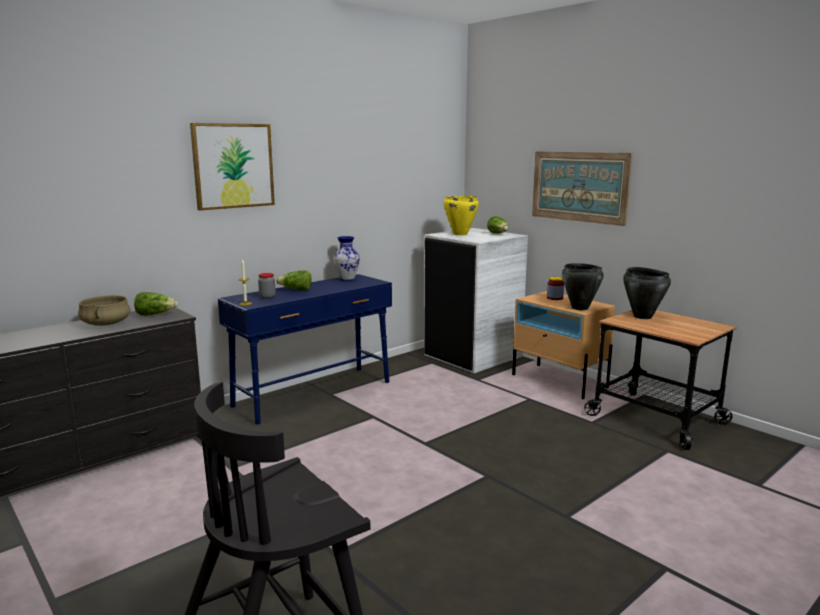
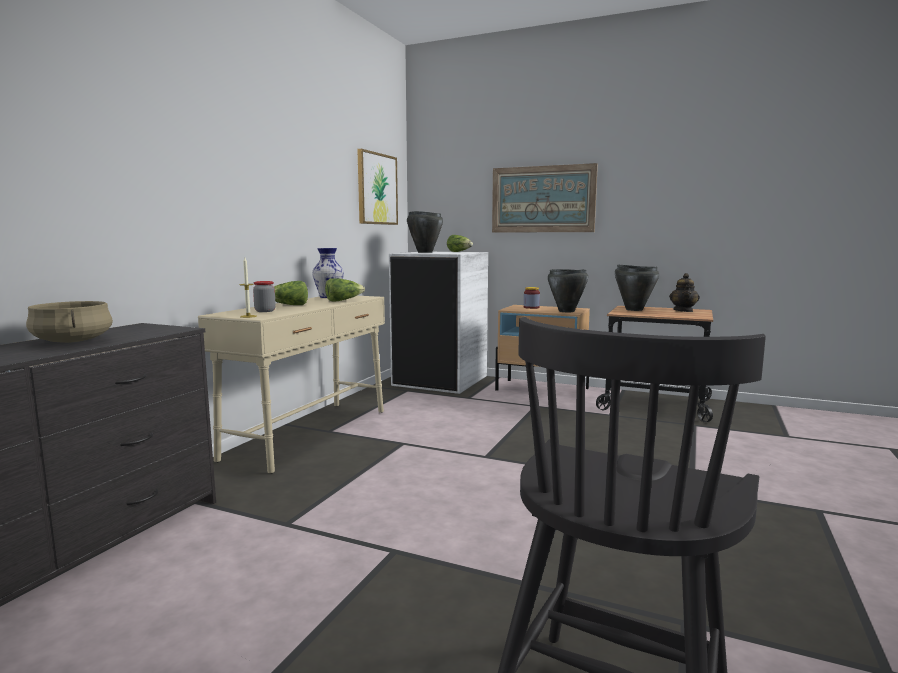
camera: 25 degrees left, 5 degrees down
lettuce [134,292,178,316] -> lettuce moved to [325,279,365,301]
picture [190,123,275,210] -> picture moved to [357,149,398,225]
blue console table [218,274,392,425] -> beige console table [198,296,385,474]
yellow cooking pot [443,196,479,236] -> black cooking pot [407,211,443,253]
none -> teapot [669,273,700,312]

